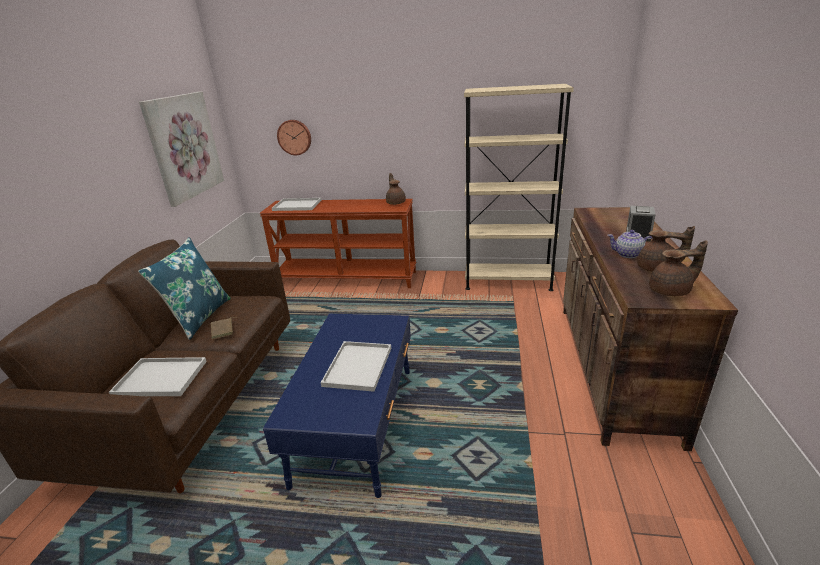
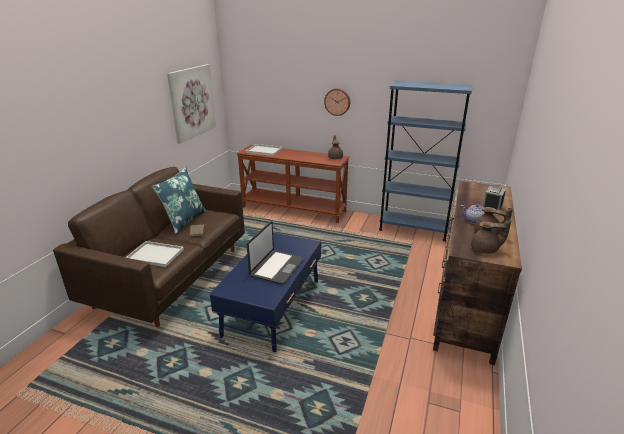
camera: 10 degrees right, 0 degrees up
wall clock [277,120,311,155] -> wall clock moved to [324,88,350,116]
white tray [321,341,391,392] -> laptop [247,221,304,284]
beige bookcase [464,84,574,291] -> blue bookcase [379,80,473,242]

